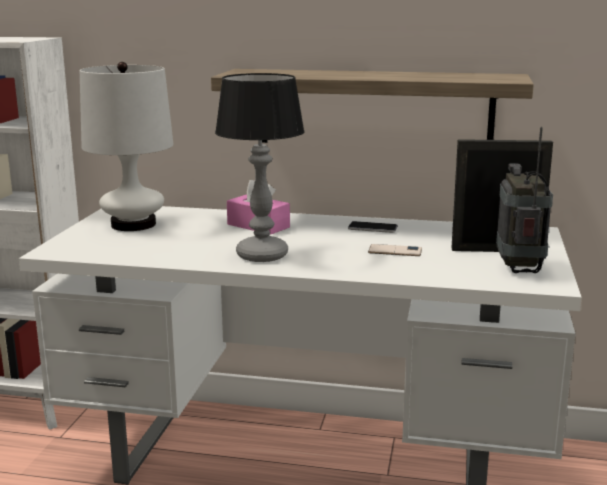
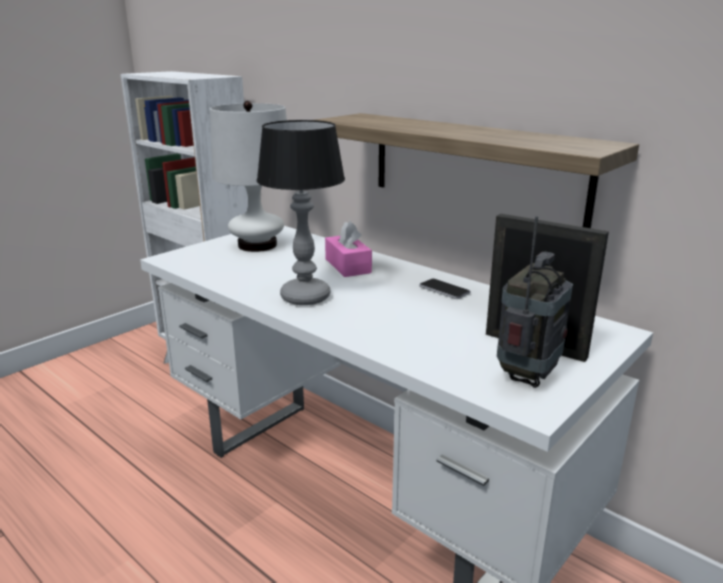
camera: 30 degrees right, 5 degrees up
phone [368,244,422,256] -> none

